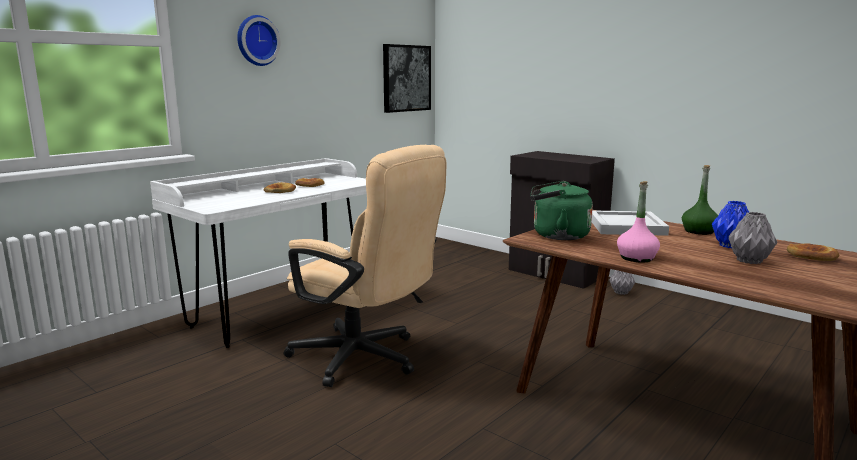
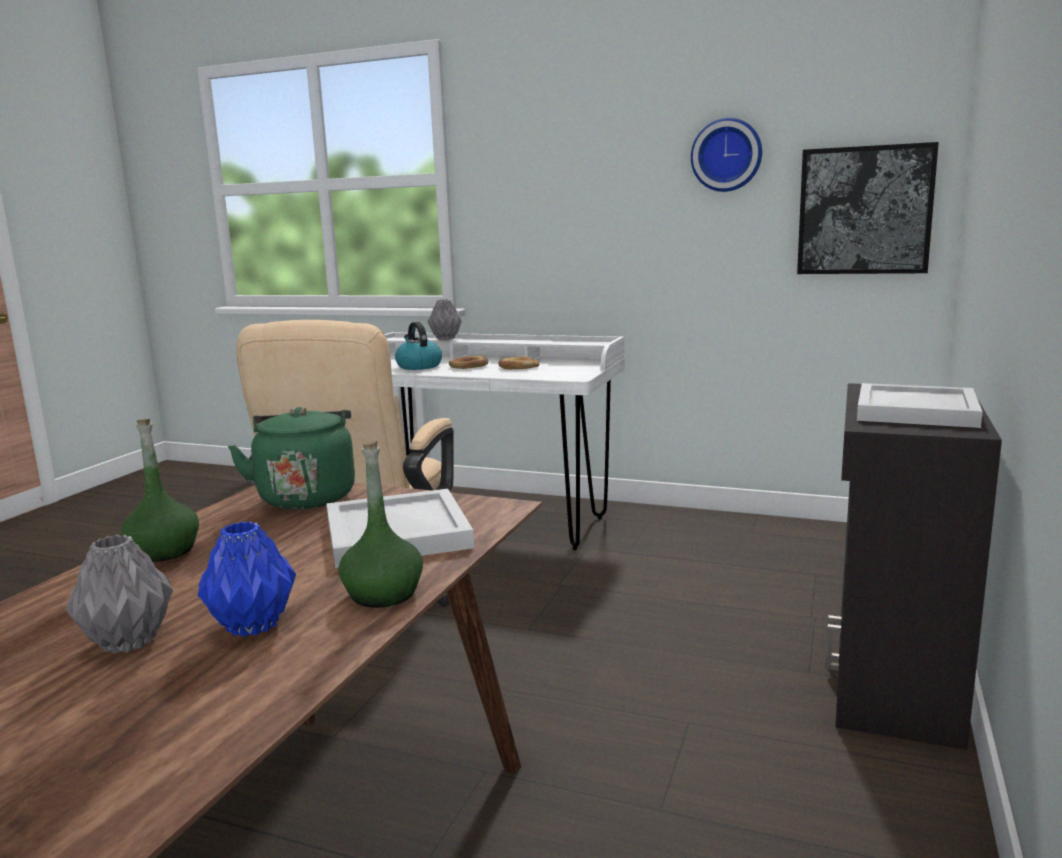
camera: 70 degrees right, 0 degrees up
wall clock [237,15,281,66] -> wall clock moved to [691,118,762,192]
grey vase [609,270,635,295] -> grey vase moved to [427,299,462,340]
pink bottle [617,181,660,262] -> green bottle [121,419,199,562]
bread [787,243,839,261] -> none
none -> kettle [395,322,442,370]
none -> white tray [857,383,983,428]

